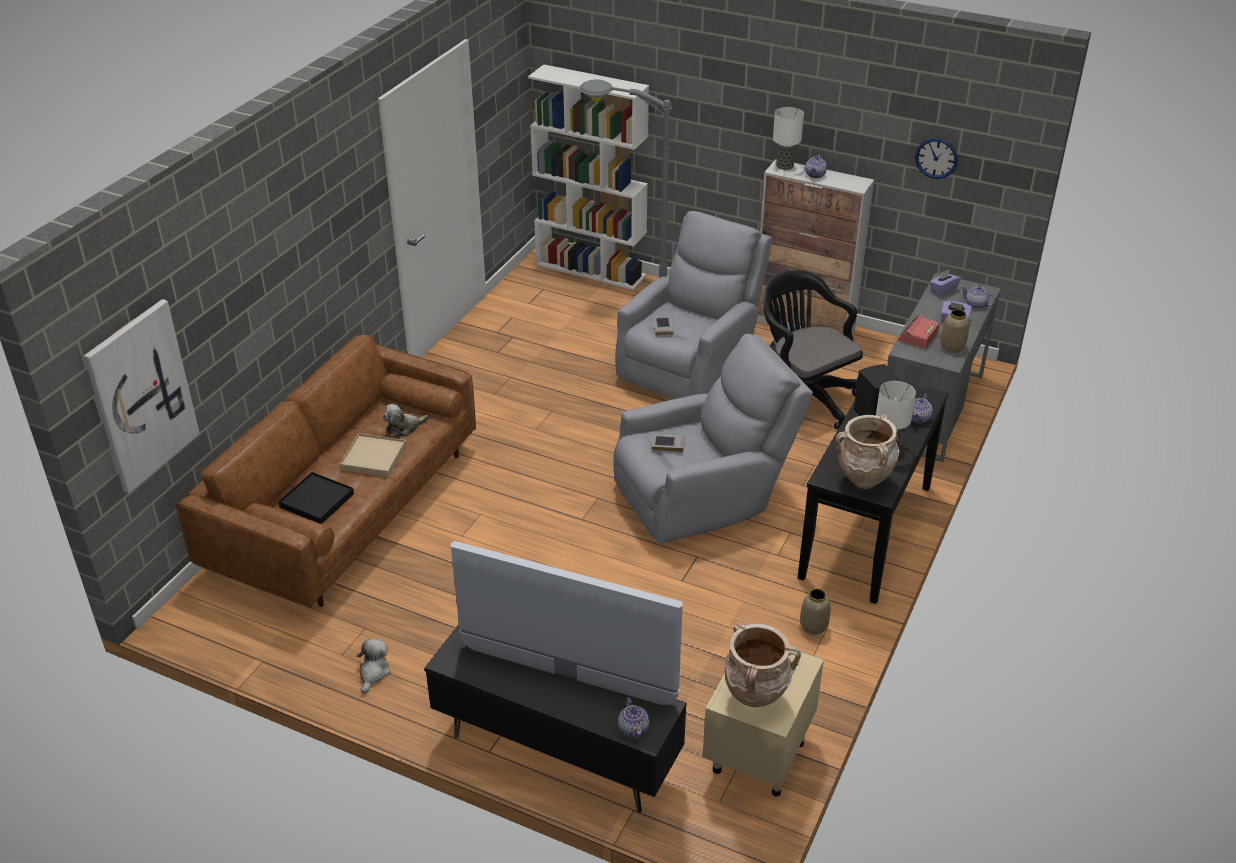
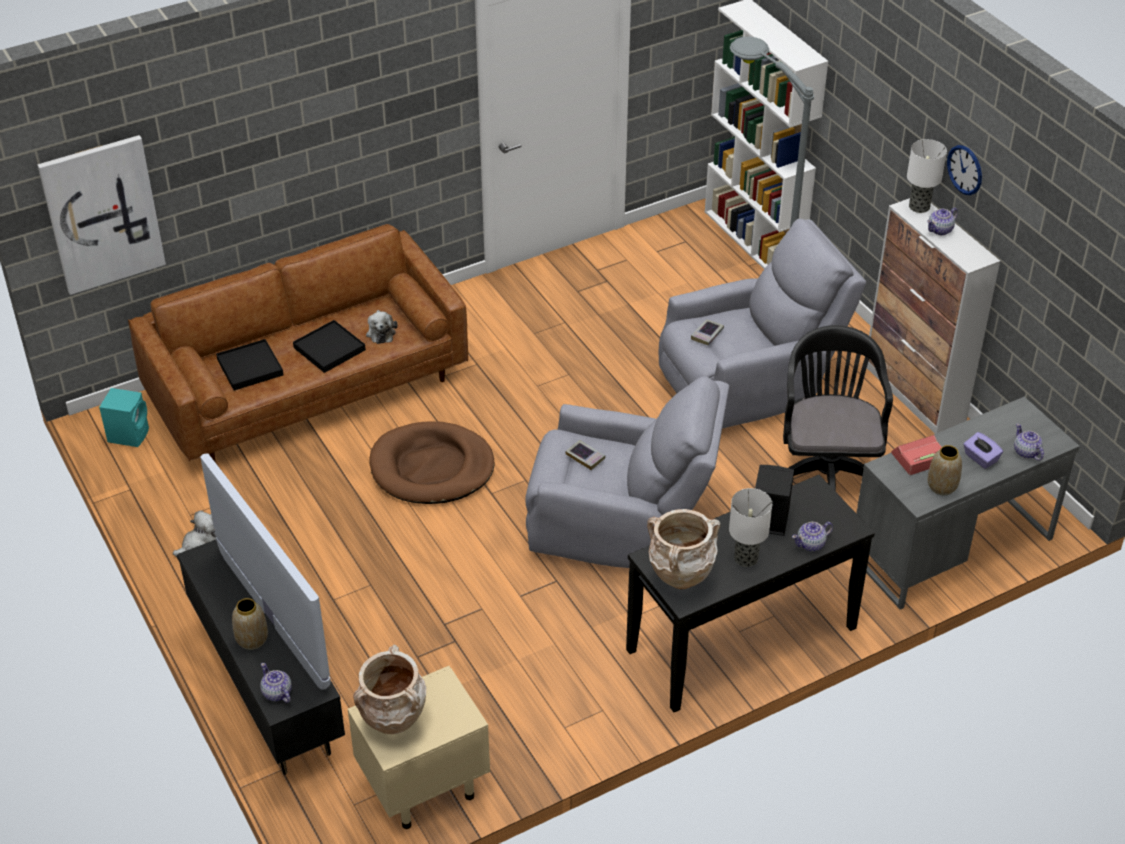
camera: 35 degrees right, 5 degrees up
beige tray [340,433,406,477] -> black tray [293,320,366,373]
plush toy [383,404,429,438] -> plush toy turned 105 degrees counterclockwise [366,310,397,344]
teapot [618,697,649,740] -> teapot turned 120 degrees clockwise [260,663,292,703]
vase [800,588,830,635] -> vase moved to [232,598,268,650]
wall clock [915,138,958,179] -> wall clock moved to [947,145,982,195]
purple tissue box [930,270,961,296] -> none
none -> turquoise speaker [99,388,149,447]
none -> brown dog bed [369,421,495,504]

